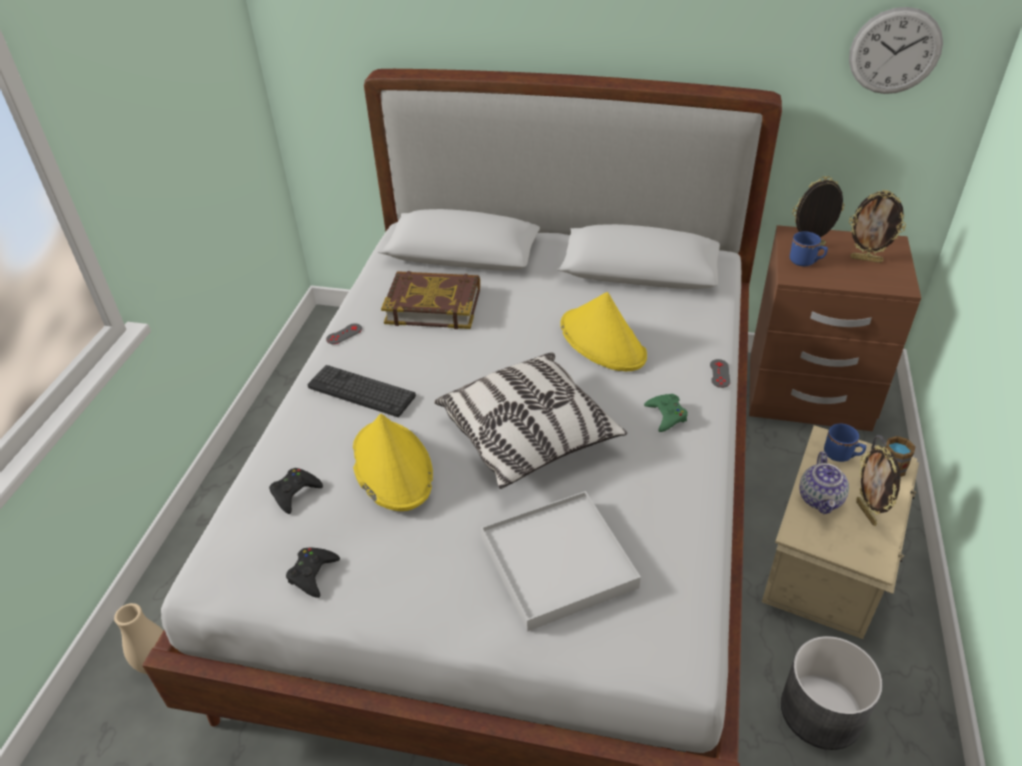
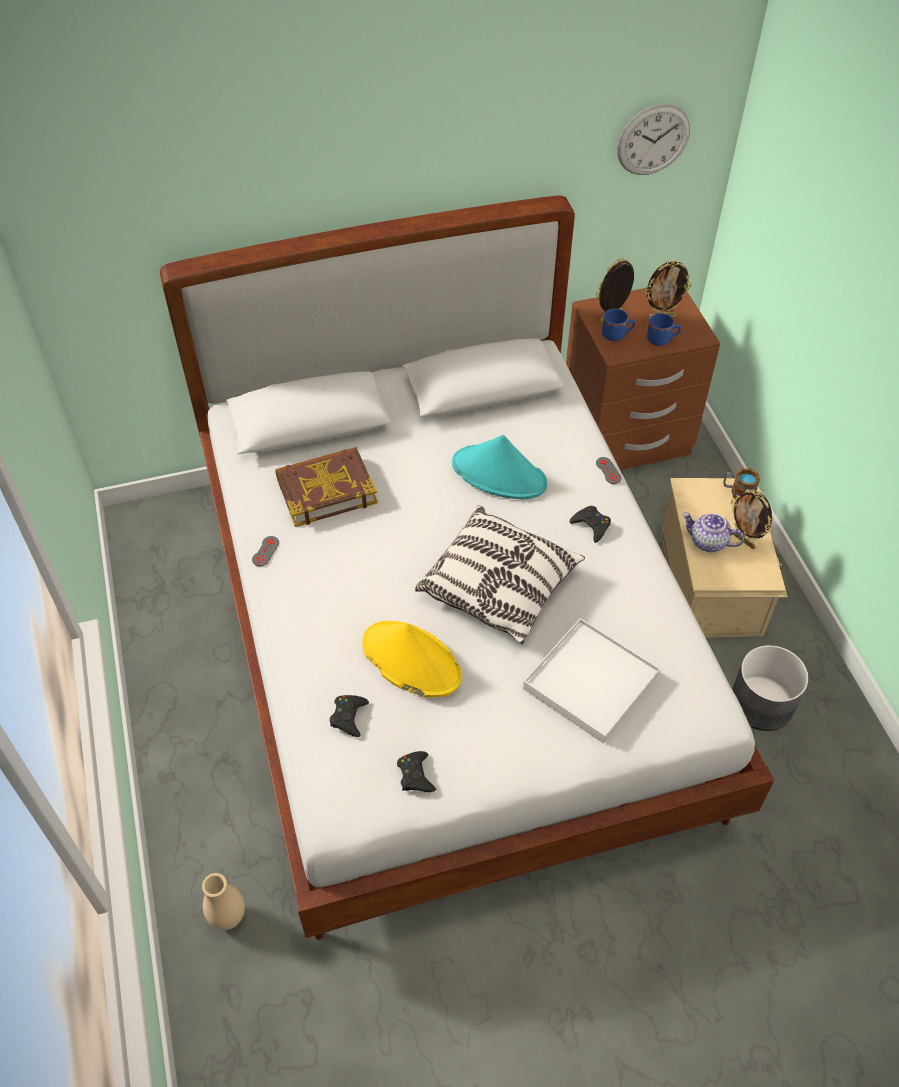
camera: 30 degrees left, 10 degrees up
keyboard [307,365,416,417] -> none
yellow hat [560,292,647,371] -> turquoise hat [452,435,547,499]
green game controller [644,394,688,432] -> black game controller [570,506,611,543]
teapot [799,452,849,514] -> teapot turned 135 degrees clockwise [682,512,744,552]
blue mug [824,424,866,462] -> blue mug moved to [647,313,681,346]

